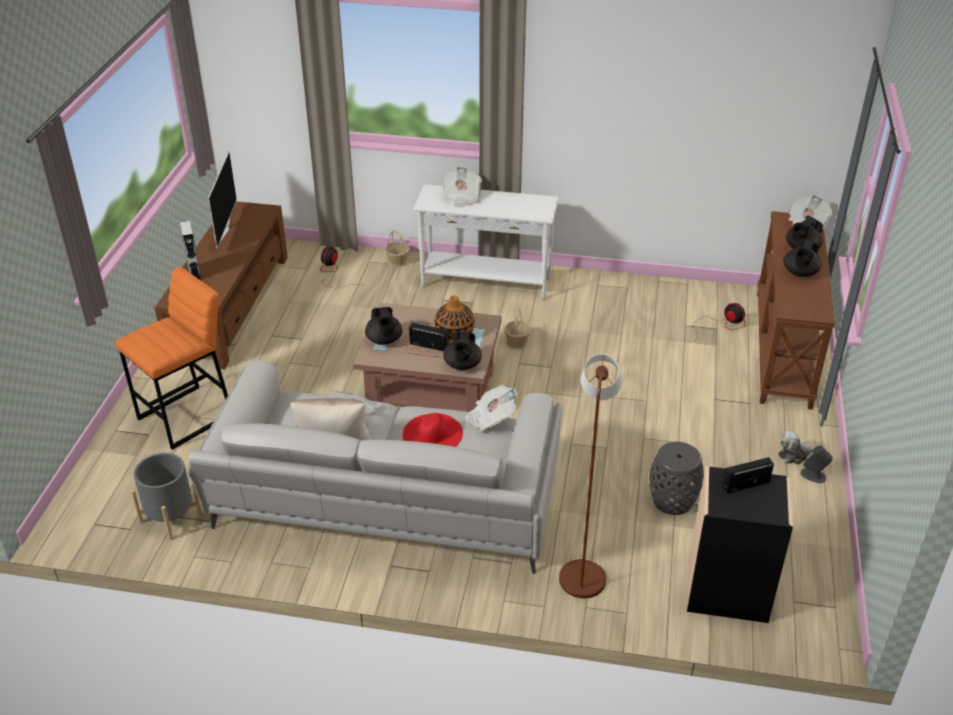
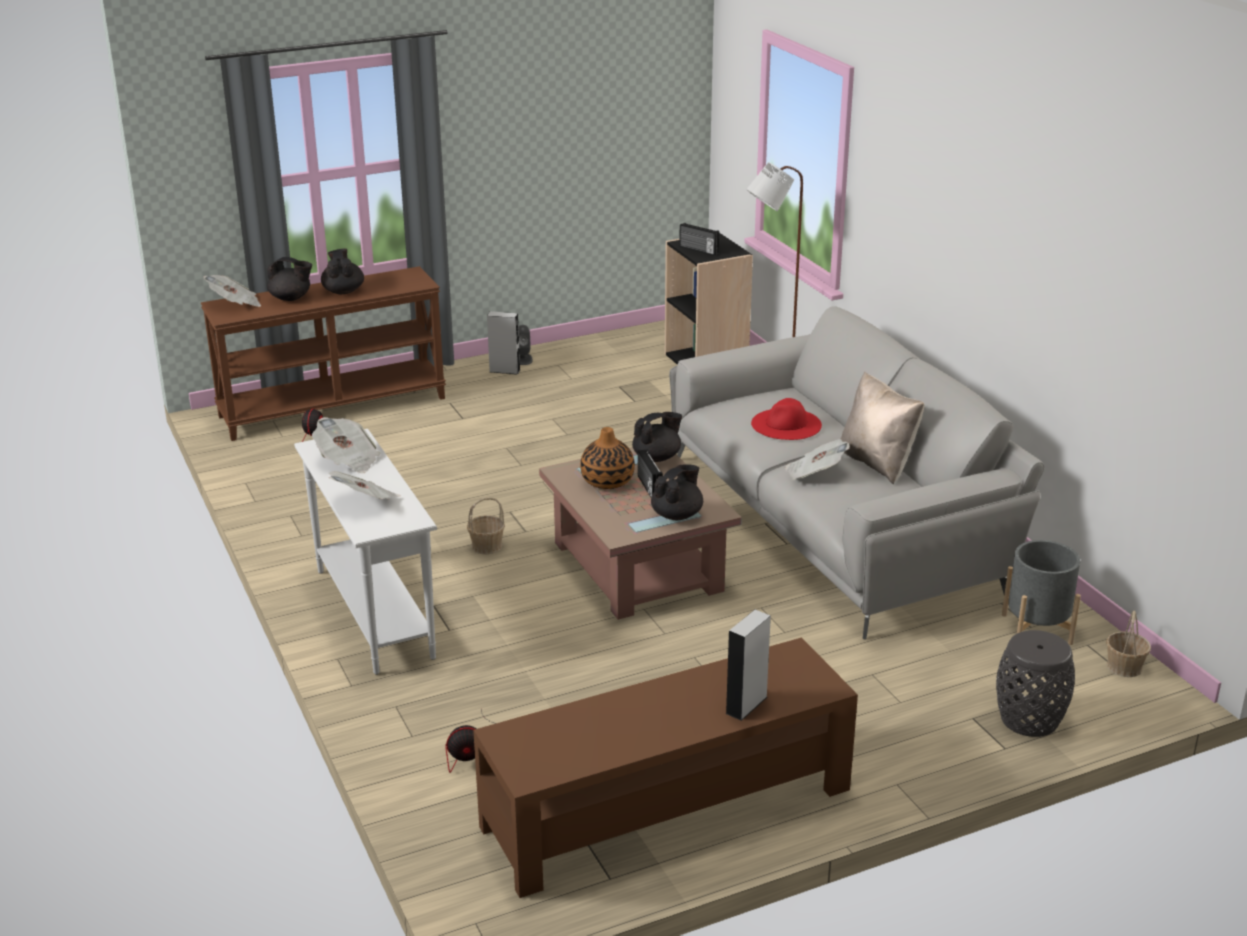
camera: 125 degrees left, 10 degrees down
orange stool [115,267,228,450] -> none
television [208,151,237,248] -> none
basket [385,230,410,267] -> basket moved to [1106,611,1151,677]
newspaper [465,385,518,432] -> newspaper moved to [312,417,381,473]
grey stool [649,442,704,515] -> grey stool moved to [996,630,1075,737]
plush toy [778,431,819,464] -> grey speaker [487,311,520,375]
black teapot [783,239,822,277] -> black teapot turned 90 degrees counterclockwise [321,249,364,294]

